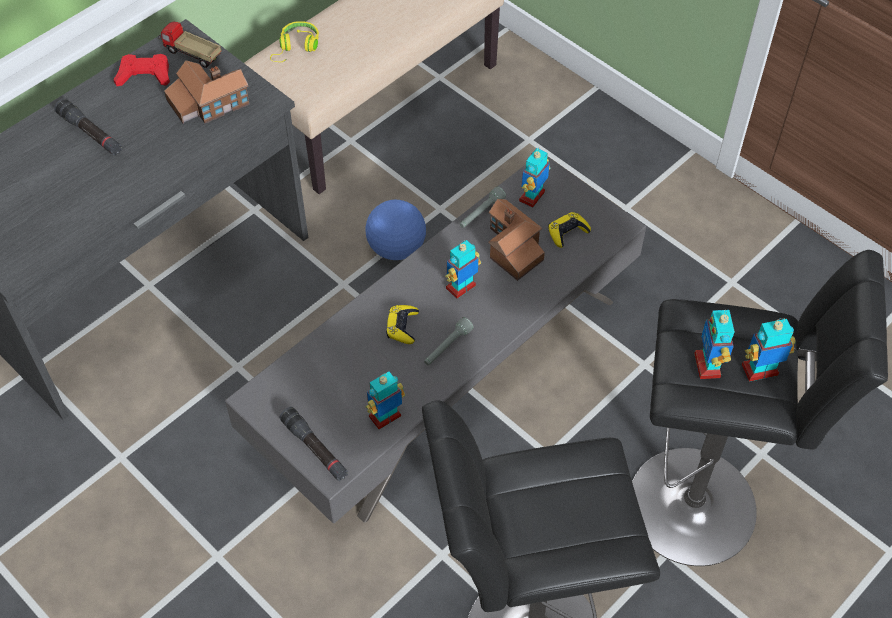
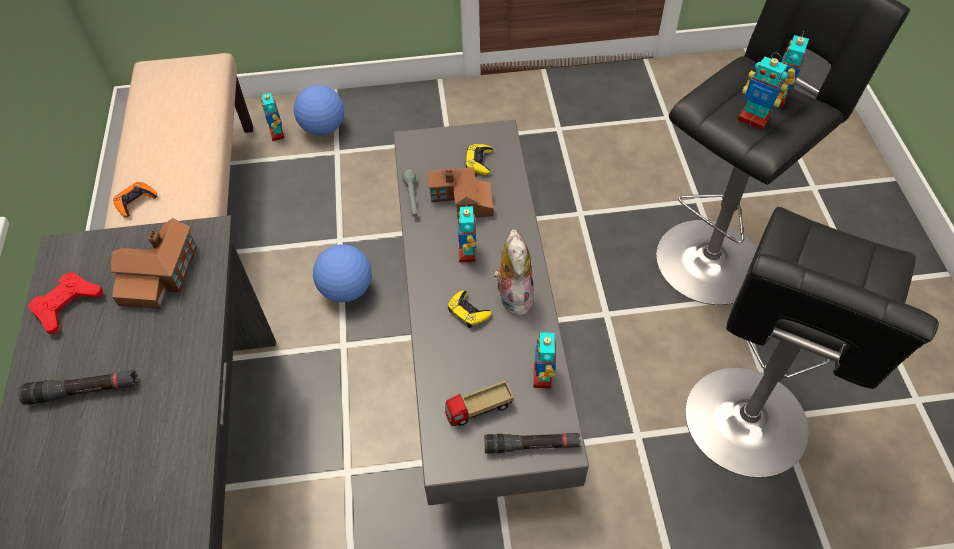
camera: 50 degrees left, 0 degrees up
toy truck [159,22,222,68] -> toy truck moved to [445,381,514,426]
yellow headphones [270,21,319,62] -> orange game controller [113,182,157,217]
grey flashlight [424,317,473,365] -> plush toy [493,229,534,316]
toy robot [519,147,550,208] -> toy robot moved to [261,92,284,141]
none -> football [294,85,344,136]

